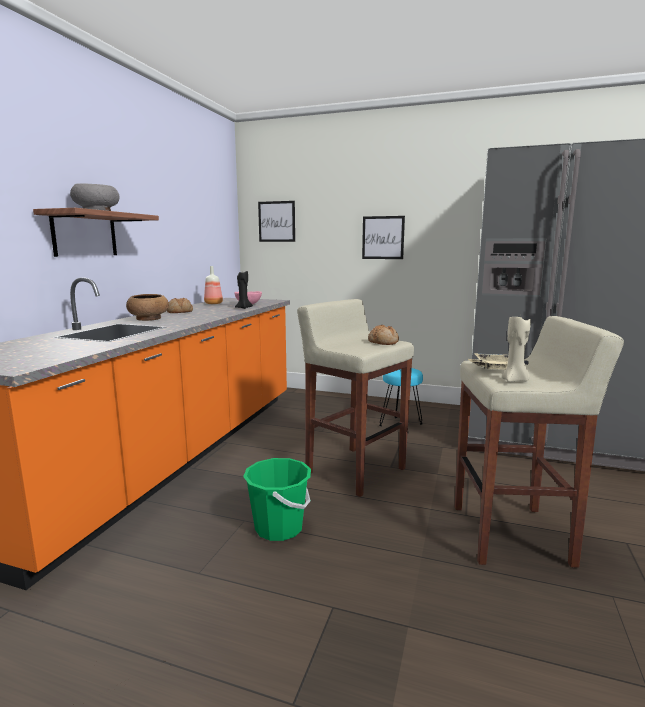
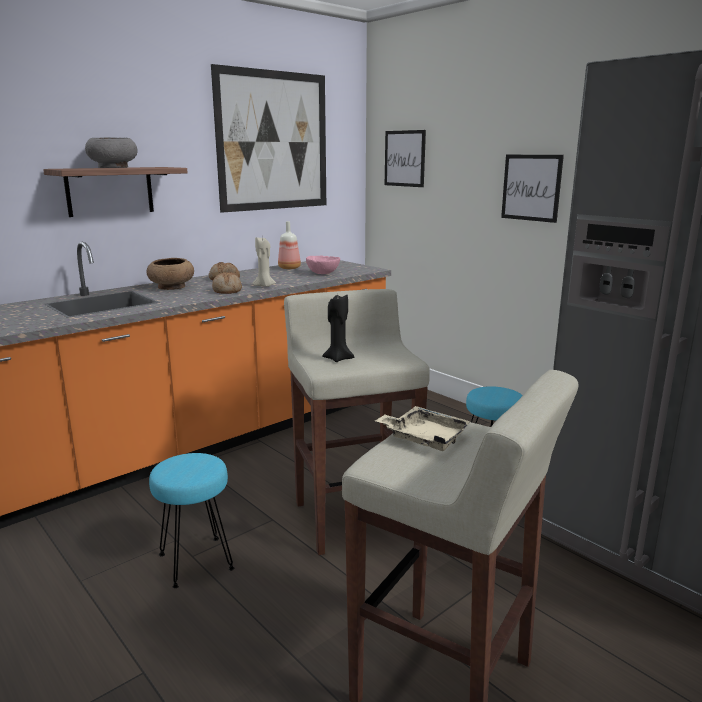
camera: 30 degrees right, 5 degrees up
black candle [235,271,253,309] -> black candle moved to [322,294,354,362]
green bucket [243,458,311,541] -> turquoise stool [149,453,234,588]
bread [368,325,399,345] -> bread moved to [212,272,242,294]
beige candle [502,317,531,382] -> beige candle moved to [252,237,276,287]
none -> picture [211,64,326,213]

